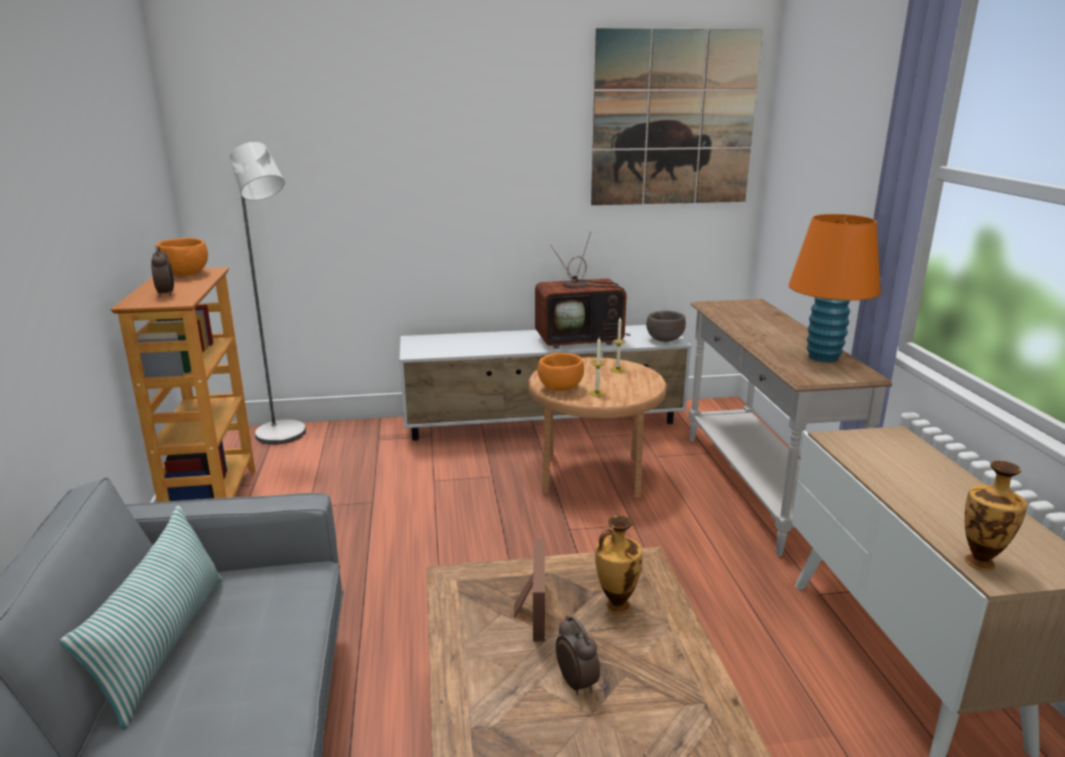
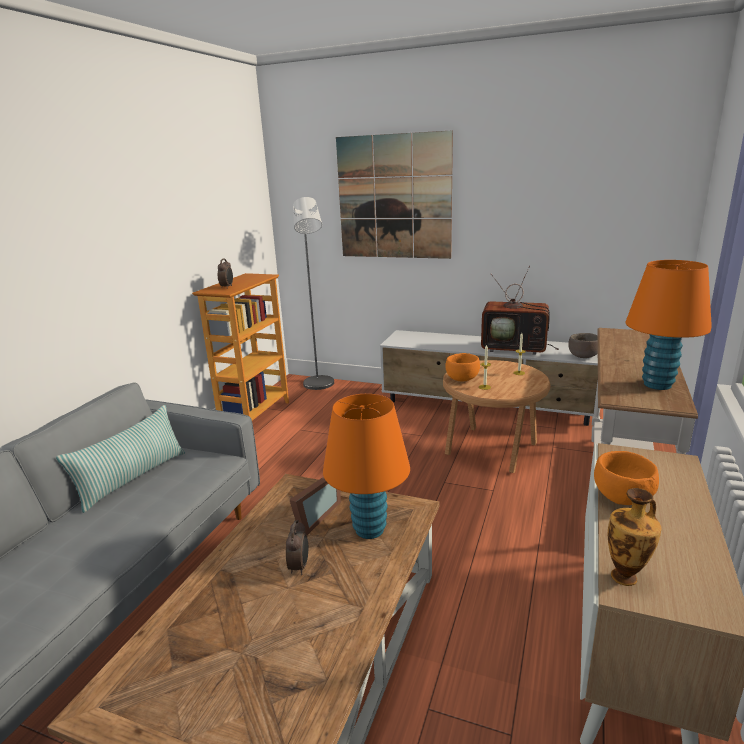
camera: 30 degrees right, 0 degrees up
orange bowl [156,238,208,276] -> orange bowl moved to [594,451,659,505]
picture [591,28,763,205] -> picture moved to [336,130,453,259]
vase [595,515,642,614] -> orange table lamp [323,394,410,539]

